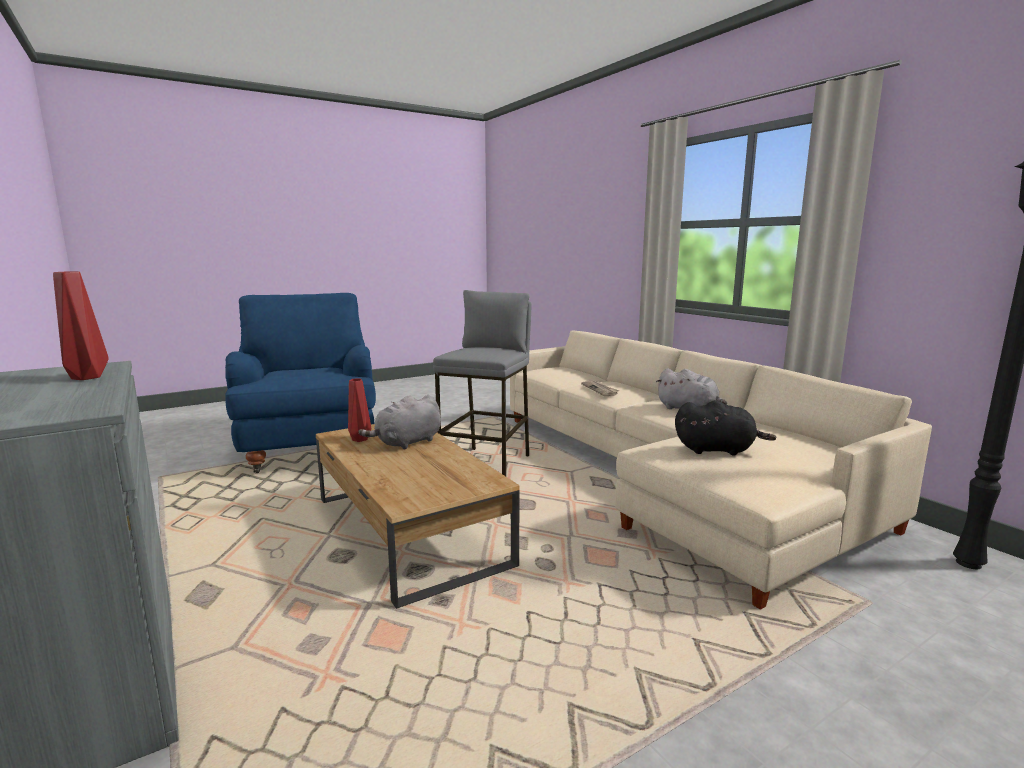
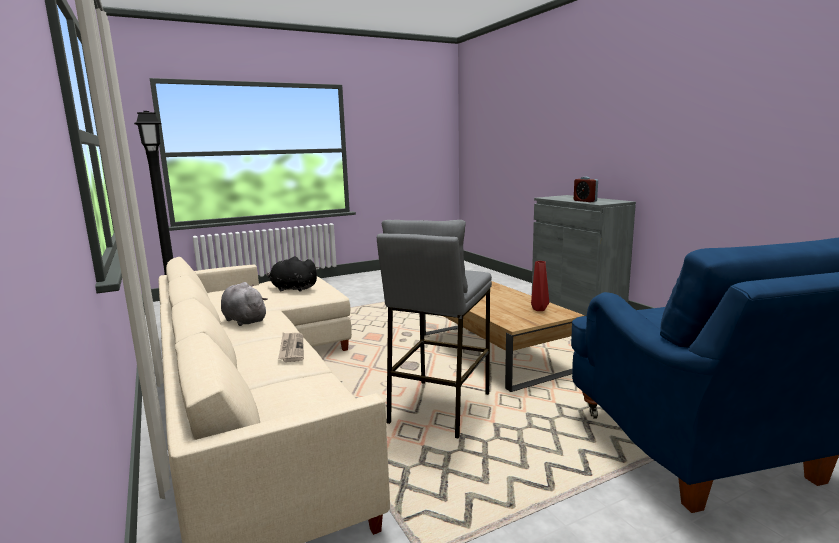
camera: 175 degrees left, 0 degrees up
red vase [53,271,108,380] -> alarm clock [574,177,598,202]
grey plush toy [359,395,441,450] -> none

